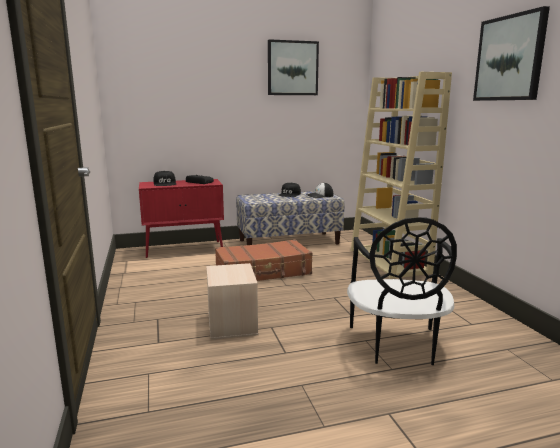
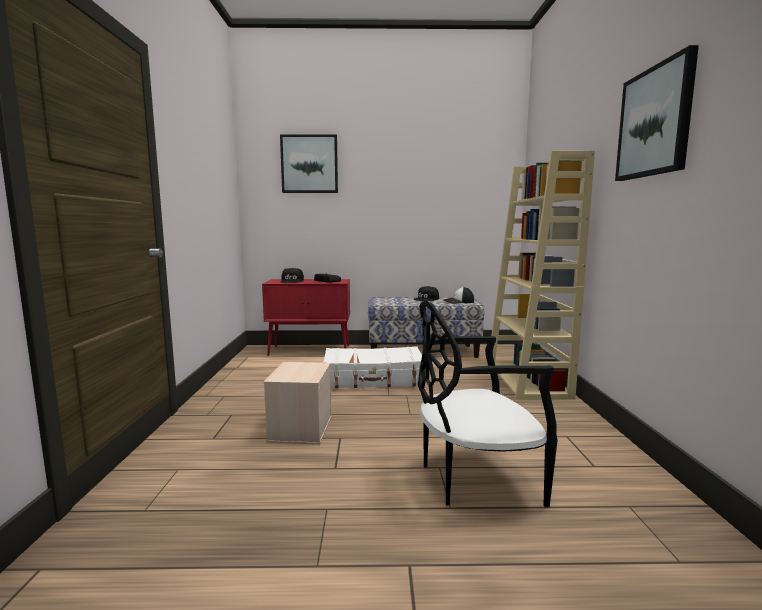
camera: 15 degrees right, 5 degrees down
brown suitcase [215,239,313,281] -> white suitcase [323,346,422,389]
picture [268,39,319,95] -> picture moved to [280,134,338,193]
black chair [347,217,457,365] -> black chair turned 60 degrees clockwise [418,301,558,507]

